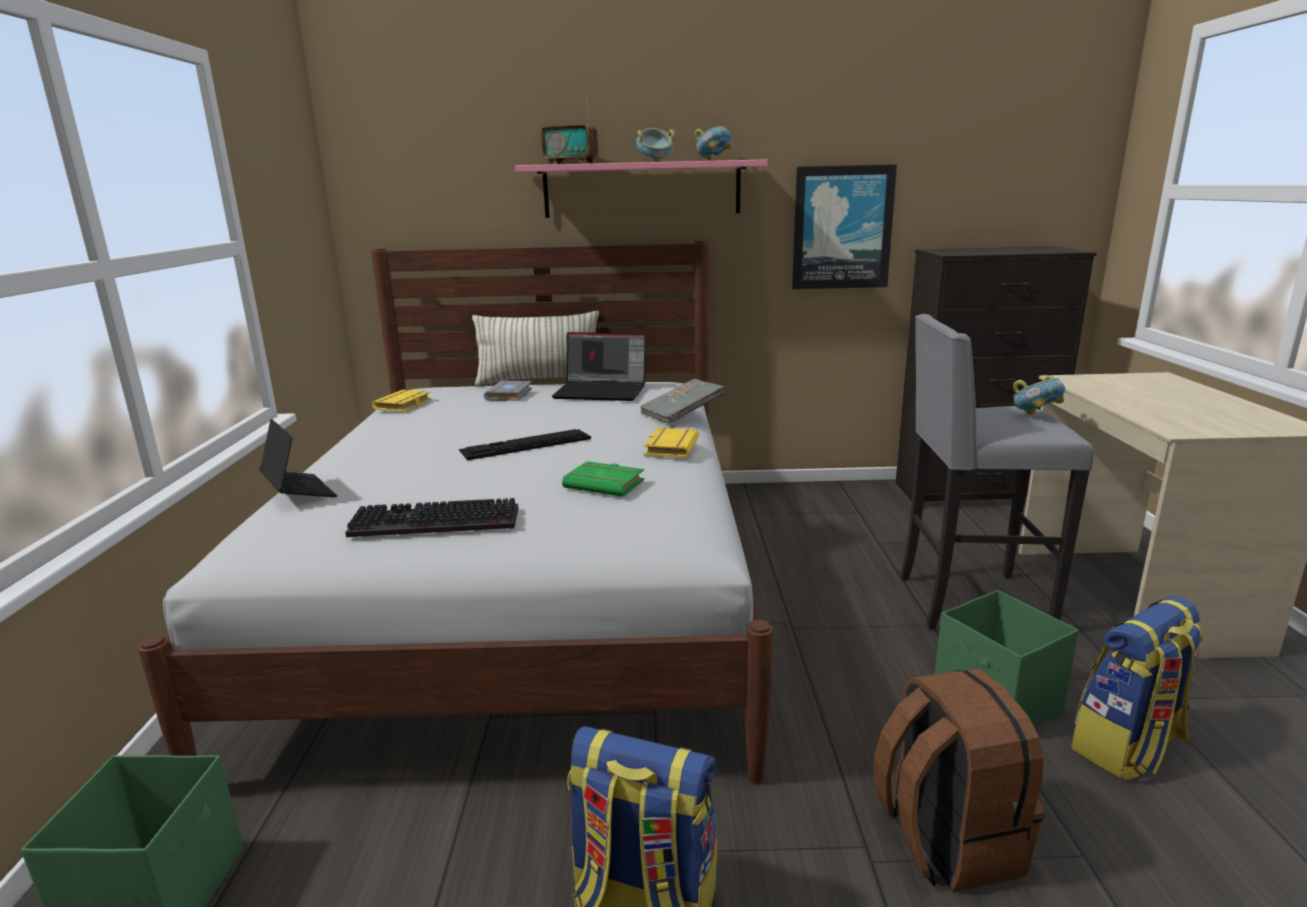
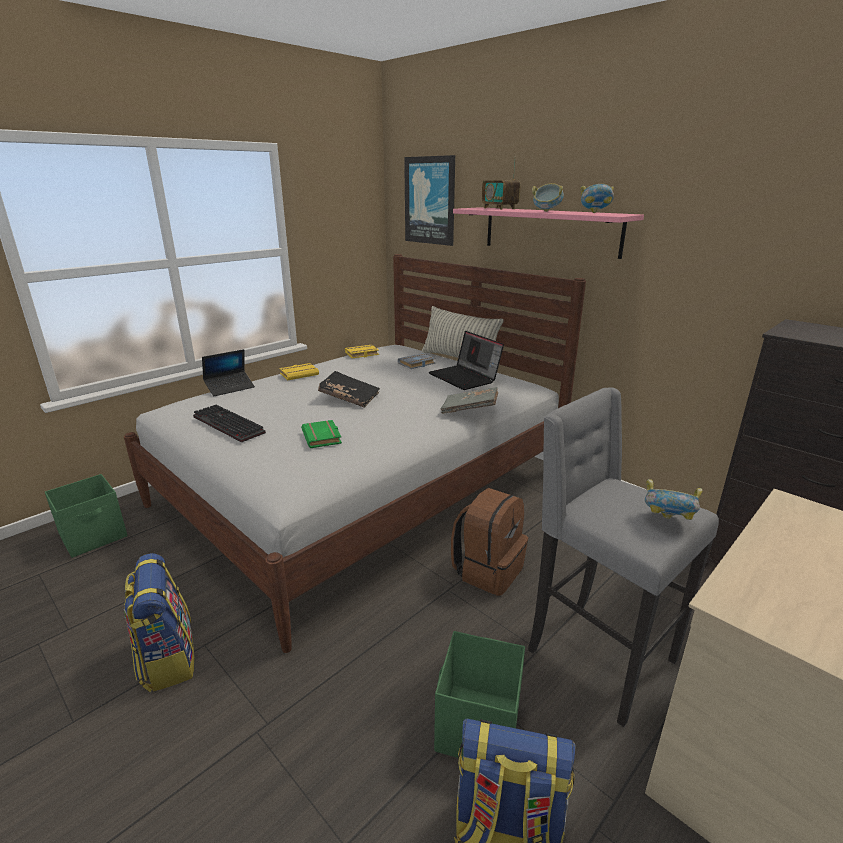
camera: 45 degrees right, 5 degrees up
laptop [259,419,337,497] -> laptop turned 45 degrees clockwise [202,349,255,396]
keyboard [459,429,591,460] -> black book [318,371,380,408]
yellow book [644,428,699,458] -> yellow book moved to [280,363,319,380]
picture [792,164,897,289] -> picture moved to [404,155,455,246]
brown backpack [874,669,1045,892] -> brown backpack moved to [451,488,528,596]

